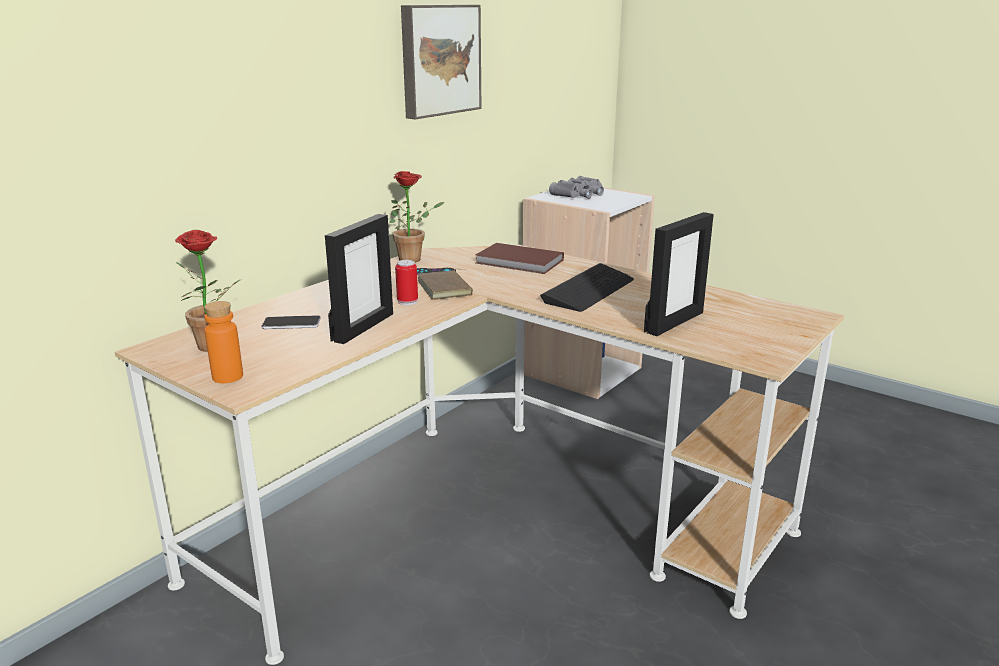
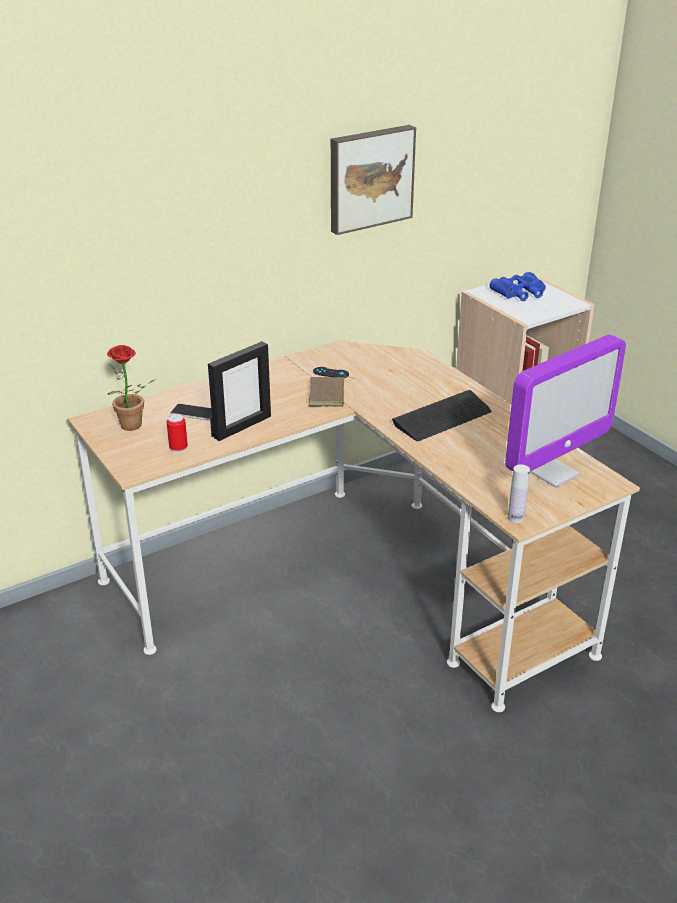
camera: 20 degrees right, 10 degrees up
orange bottle [204,301,243,383] -> none
potted plant [389,171,444,263] -> none
can [395,260,418,305] -> can moved to [167,414,188,453]
brown book [475,243,564,274] -> none
grey binoculars [549,176,604,199] -> blue binoculars [489,272,546,301]
picture frame [644,212,714,336] -> none
none -> monitor [505,334,626,488]
none -> white bottle [508,464,530,523]

